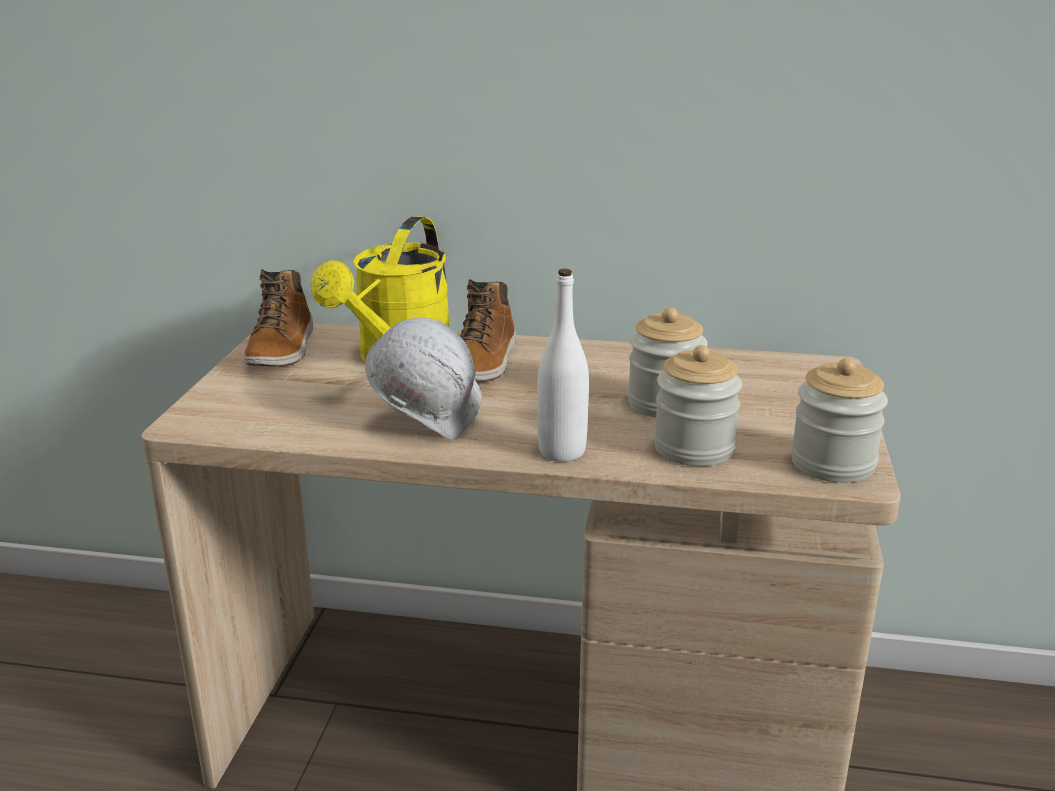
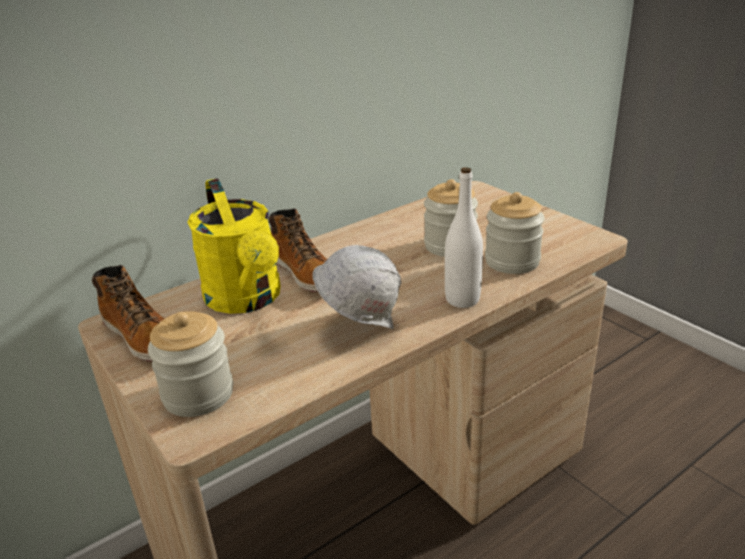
camera: 45 degrees left, 5 degrees up
jar [791,358,888,483] -> jar moved to [148,311,233,417]

